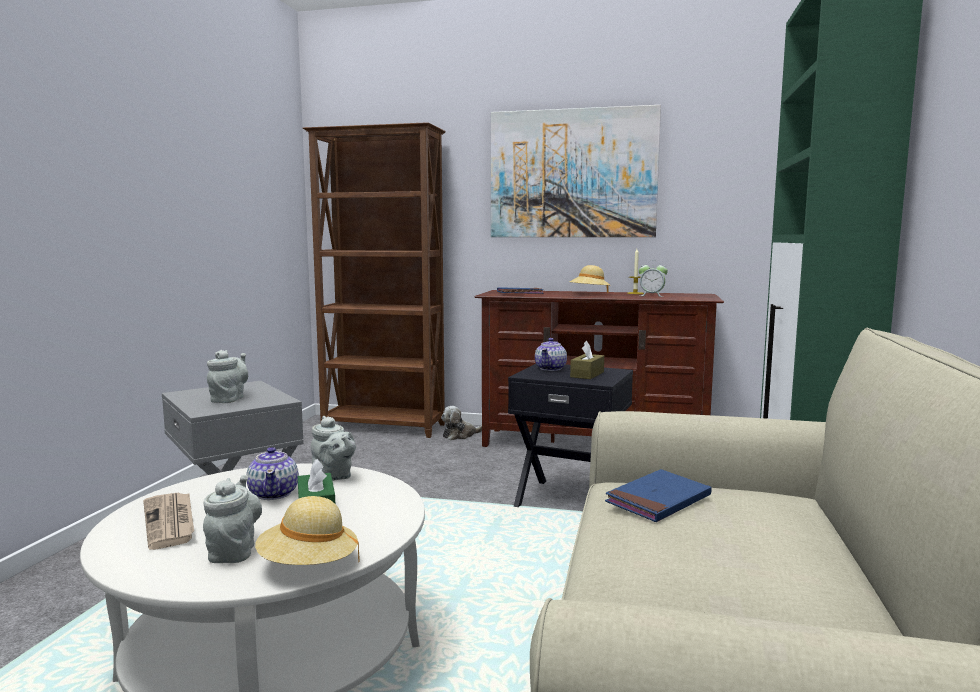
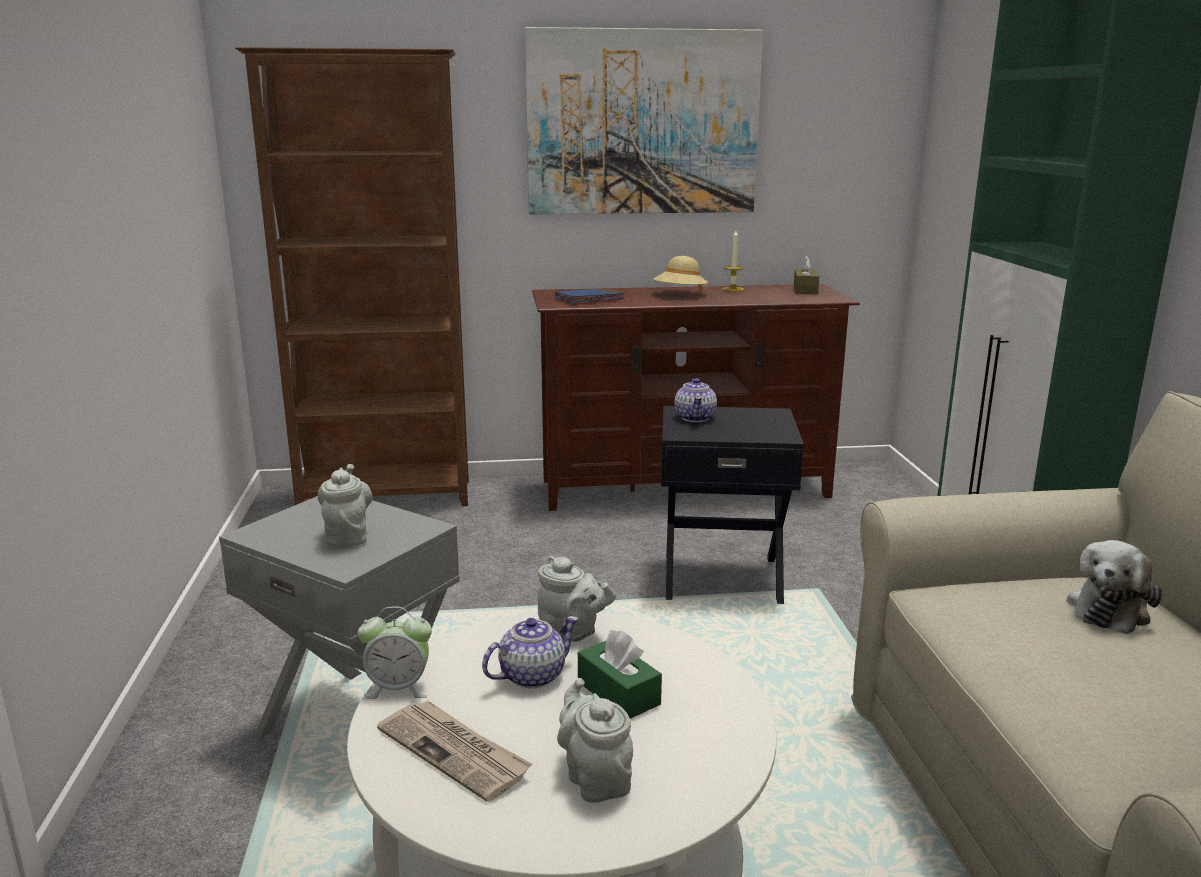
camera: 20 degrees left, 10 degrees up
teapot [247,447,299,500] -> teapot turned 90 degrees counterclockwise [482,616,578,689]
beige hat [255,496,360,565] -> none
plush toy [441,406,482,440] -> plush toy moved to [1066,540,1163,634]
brown tissue box [570,341,604,379] -> brown tissue box moved to [794,255,819,294]
blue book [605,469,712,522] -> none
alarm clock [638,261,668,297] -> alarm clock moved to [358,607,432,699]

